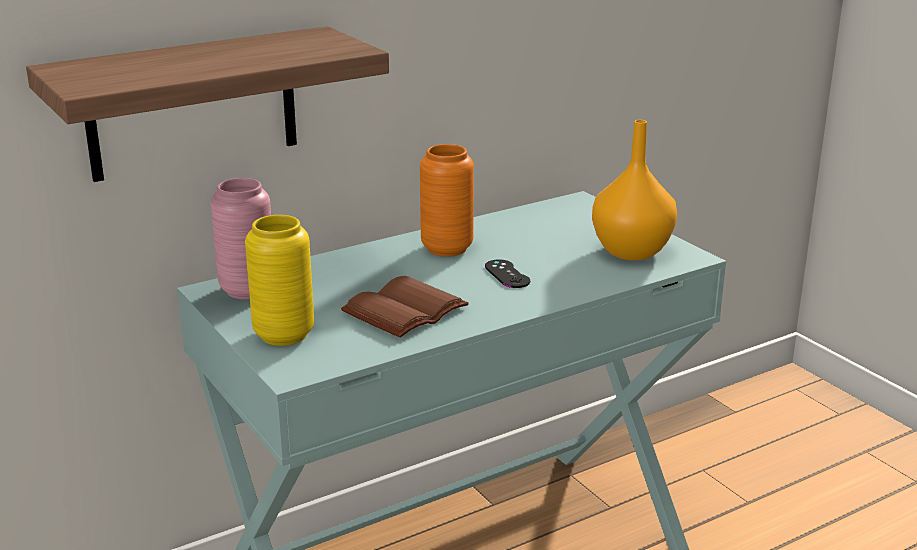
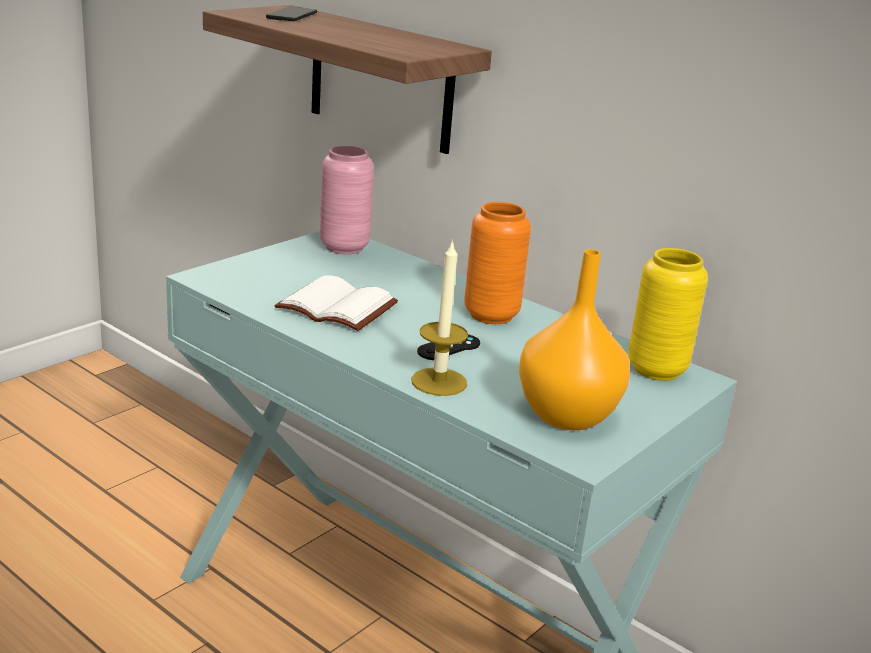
camera: 70 degrees right, 0 degrees up
yellow vase [245,215,314,346] -> yellow vase moved to [628,248,708,381]
brown book [341,276,469,338] -> white book [274,275,398,331]
none -> phone [266,7,317,21]
none -> candle [411,239,468,396]

